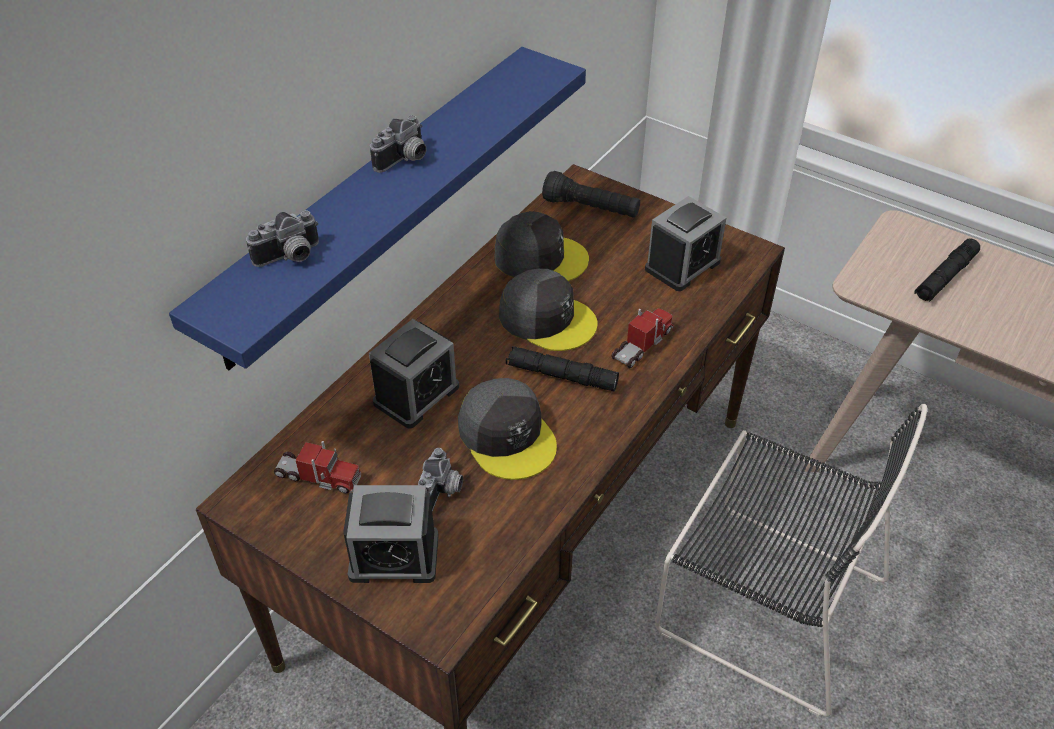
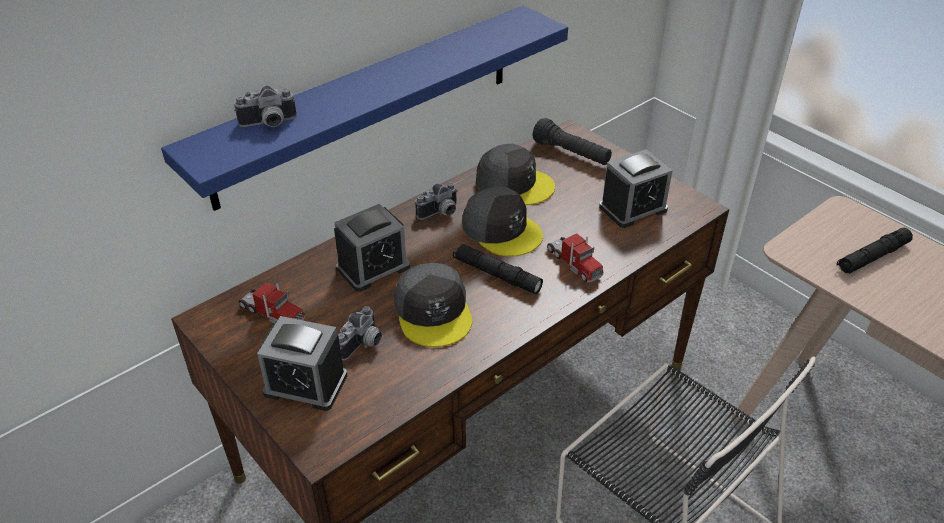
camera: 15 degrees right, 5 degrees down
camera [370,115,426,173] -> camera moved to [415,183,458,220]
toy truck [611,308,673,369] -> toy truck turned 90 degrees clockwise [547,233,604,283]

